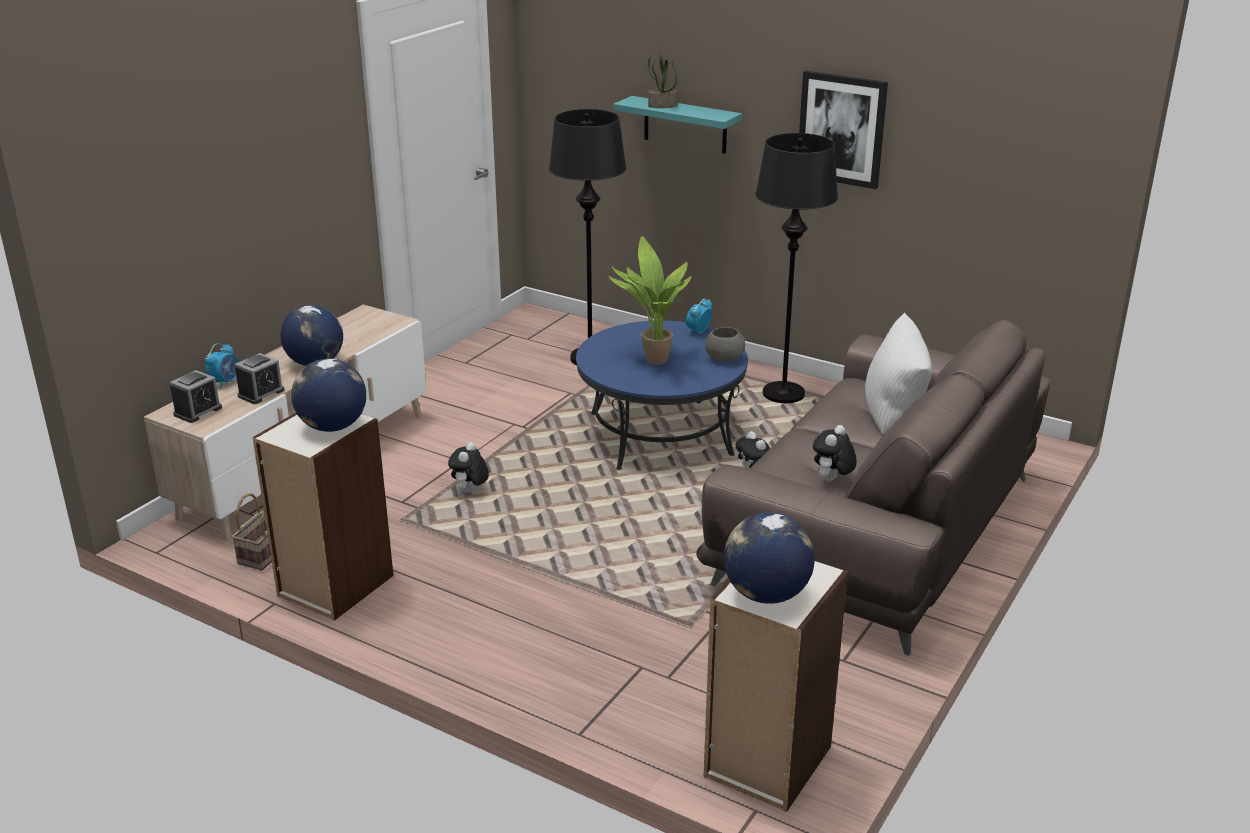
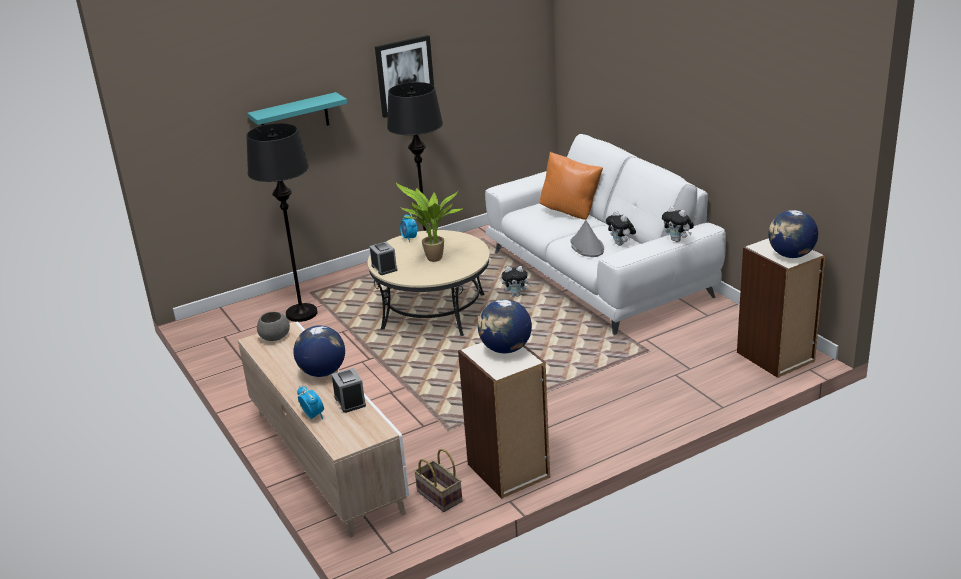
camera: 60 degrees left, 0 degrees up
alarm clock [170,370,222,423] -> alarm clock moved to [369,242,397,275]
plush toy [448,442,489,493] -> plush toy moved to [662,206,694,242]
blue coffee table [576,321,748,470] -> beige coffee table [368,230,490,336]
potted plant [648,52,678,108] -> none
brown sofa [696,320,1050,656] -> white sofa [485,134,726,335]
grey bowl [705,327,745,362] -> grey bowl moved to [257,312,290,341]
white pillow [865,312,932,435] -> orange pillow [540,152,603,220]
none -> grey hat [570,220,604,257]

